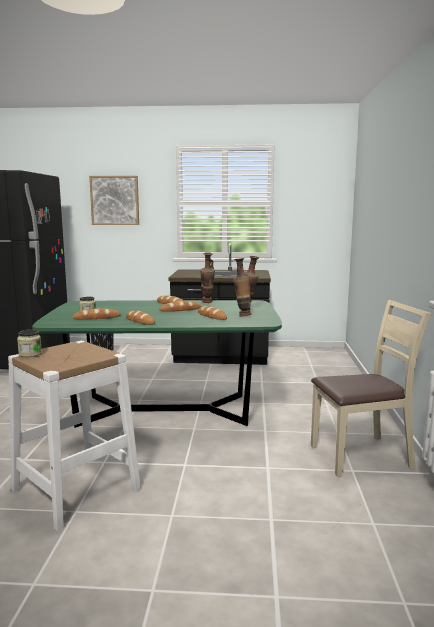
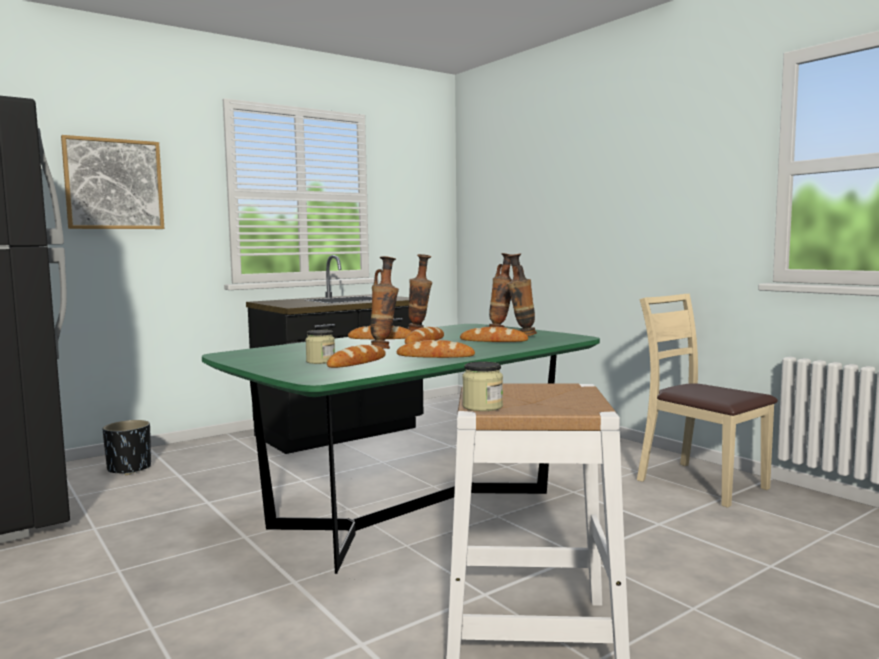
camera: 40 degrees left, 5 degrees down
beige chair [311,300,431,477] -> beige chair turned 75 degrees counterclockwise [637,294,778,508]
none -> vase [370,256,399,349]

